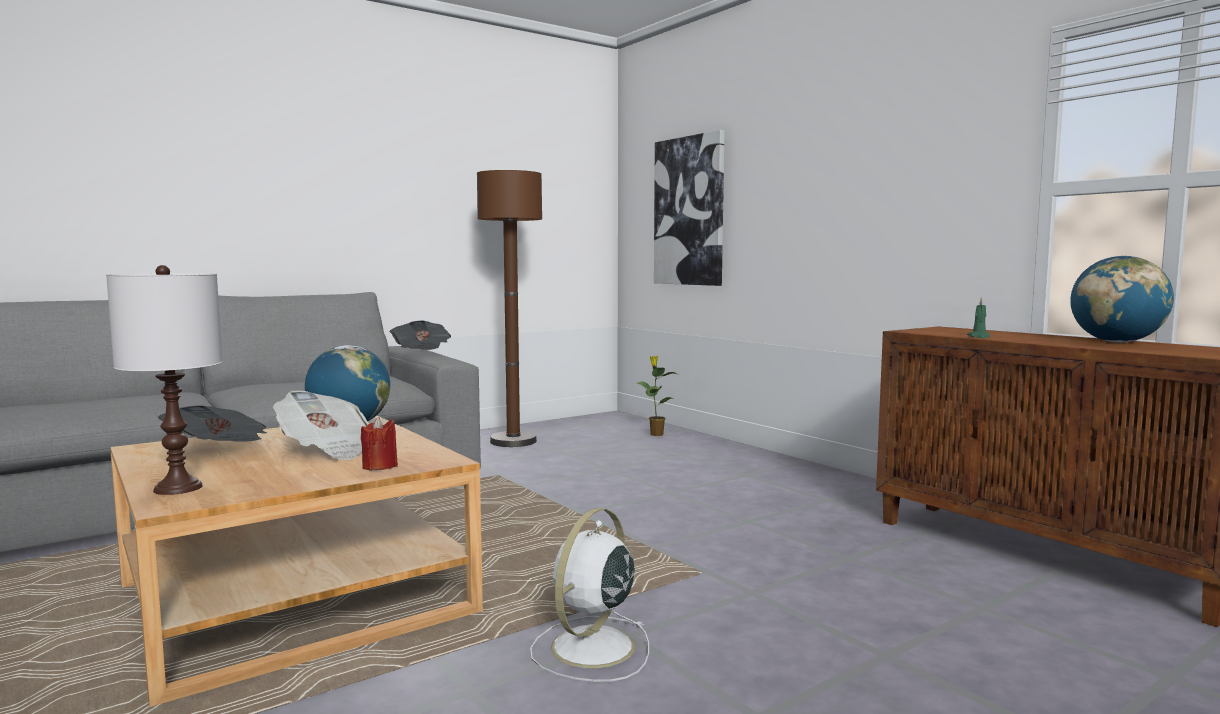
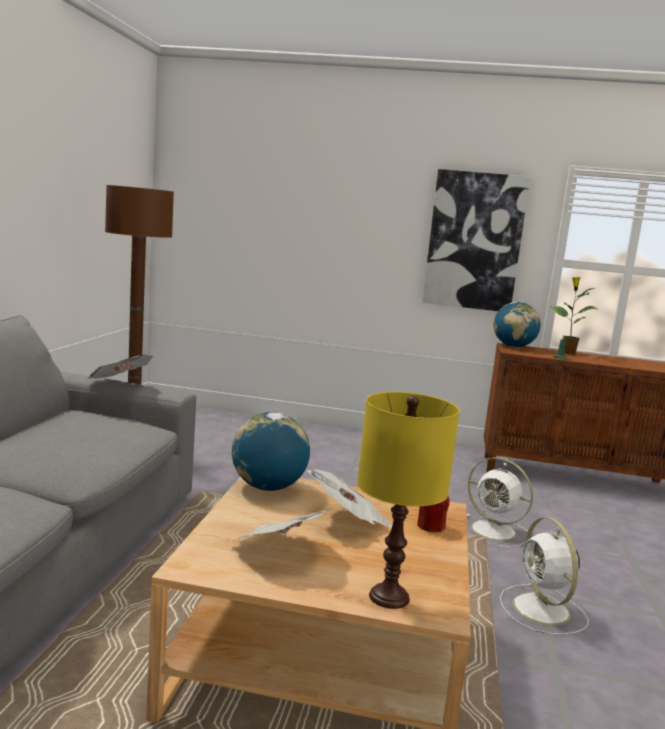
camera: 45 degrees left, 5 degrees up
white table lamp [106,265,222,495] -> yellow table lamp [357,392,460,609]
potted plant [637,356,677,436] -> potted plant moved to [551,277,597,355]
picture [654,130,725,286] -> picture moved to [422,169,530,311]
globe [1070,256,1174,343] -> globe moved to [494,302,541,347]
none -> white fan [467,457,533,547]

